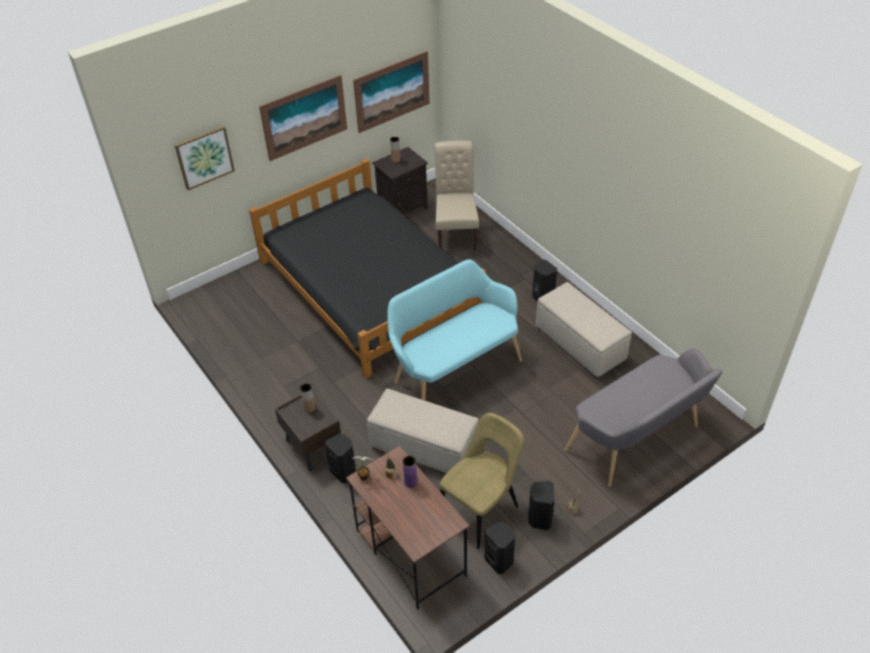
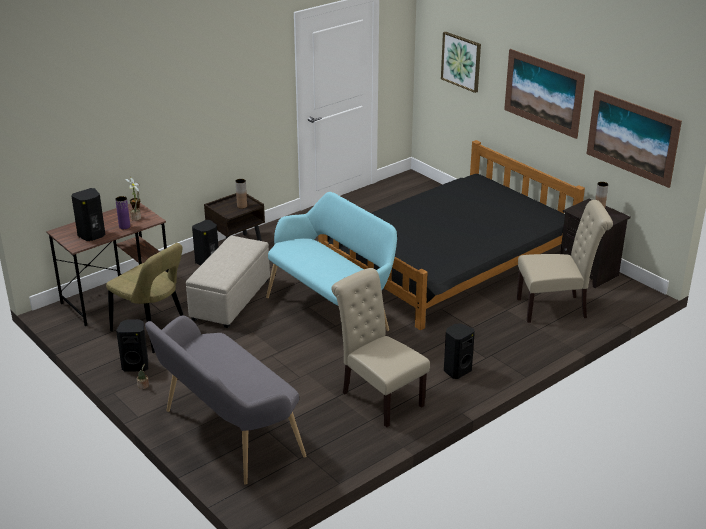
camera: 85 degrees right, 15 degrees down
black speaker [484,522,515,574] -> black speaker moved to [71,188,105,241]
beige ottoman [536,282,632,379] -> beige chair [331,268,430,427]

